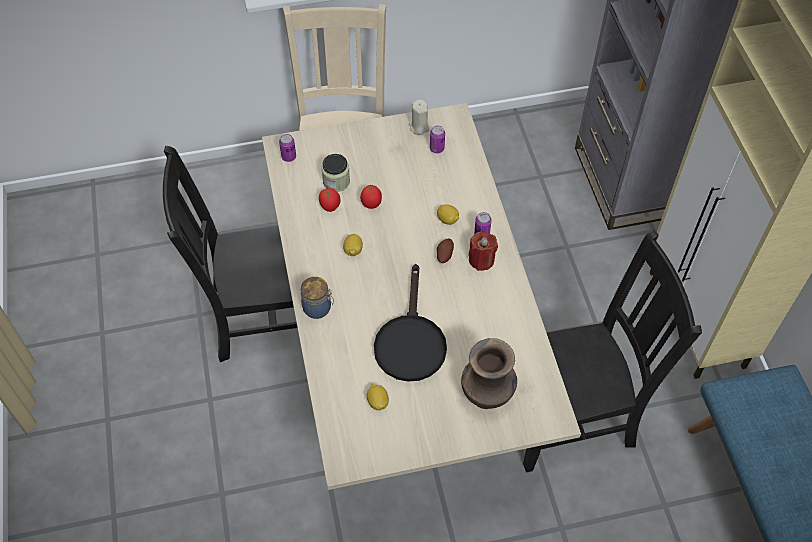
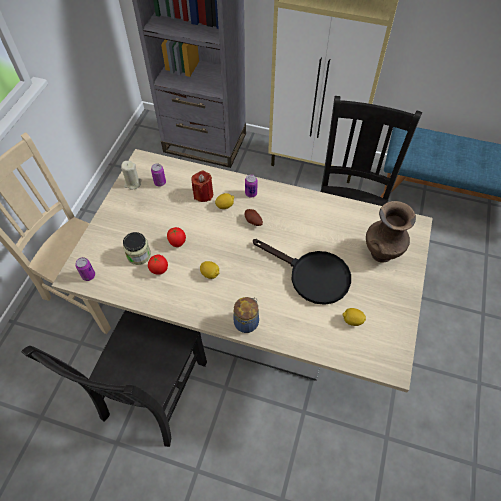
camera: 60 degrees left, 0 degrees up
red candle [469,232,498,271] -> red candle moved to [191,170,213,202]

